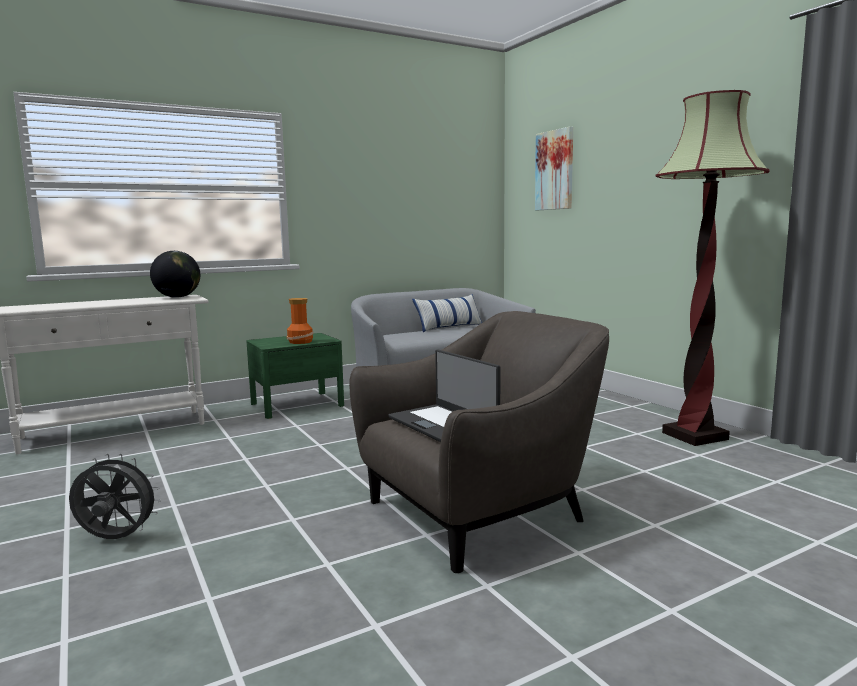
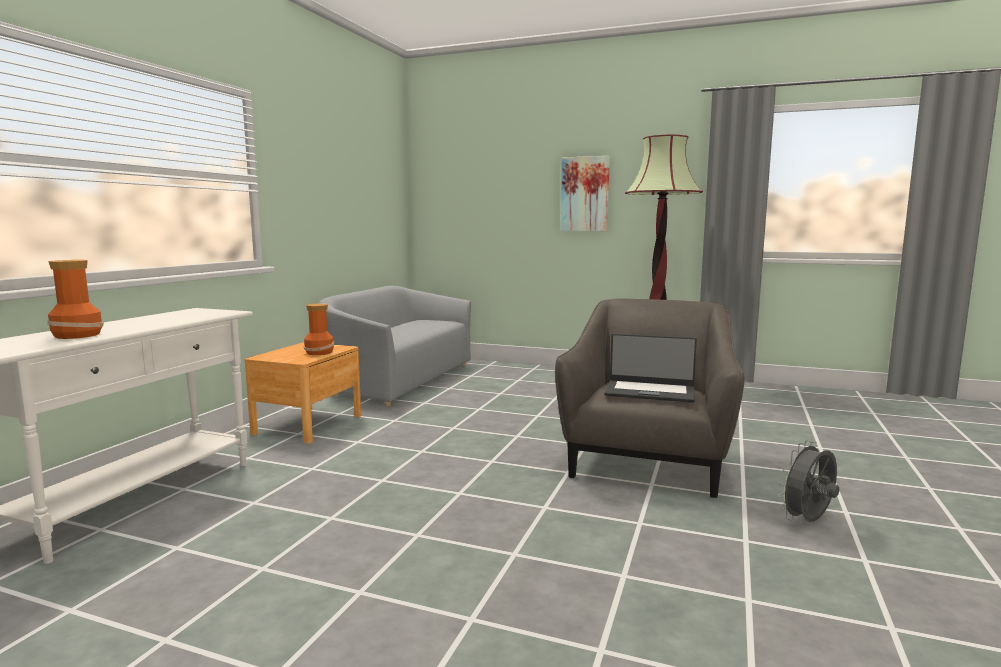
camera: 40 degrees left, 0 degrees up
grey fan [69,454,161,539] -> grey fan moved to [778,440,839,522]
globe [150,251,200,298] -> none
green nightstand [246,333,344,419] -> brown nightstand [245,342,361,443]
pillow [412,294,482,332] -> none
picture [535,126,573,210] -> picture moved to [560,156,610,231]
none -> vase [47,260,103,339]

